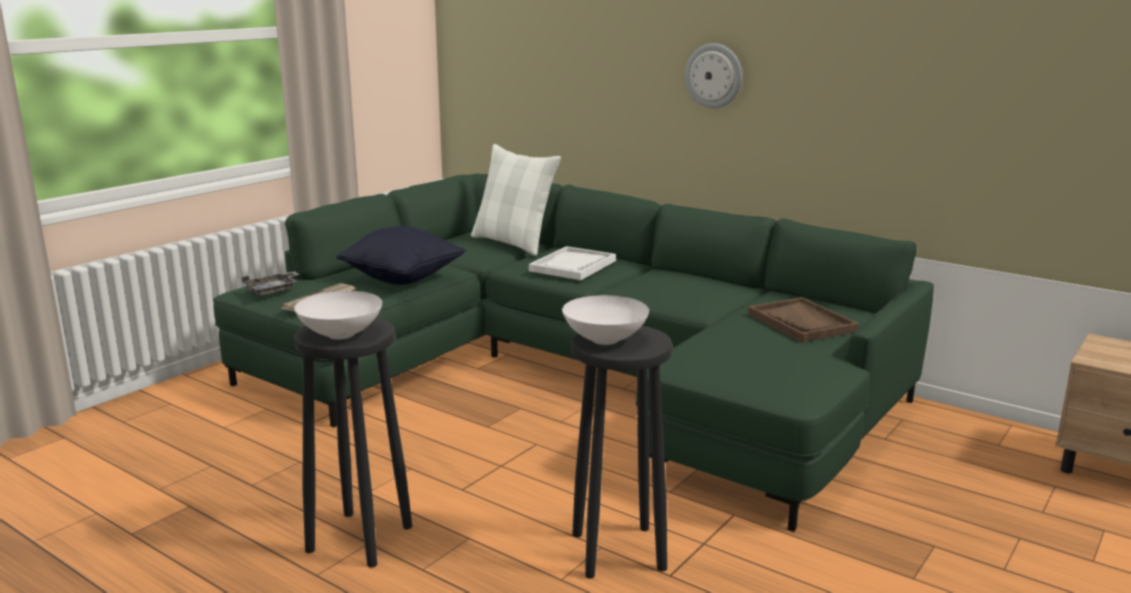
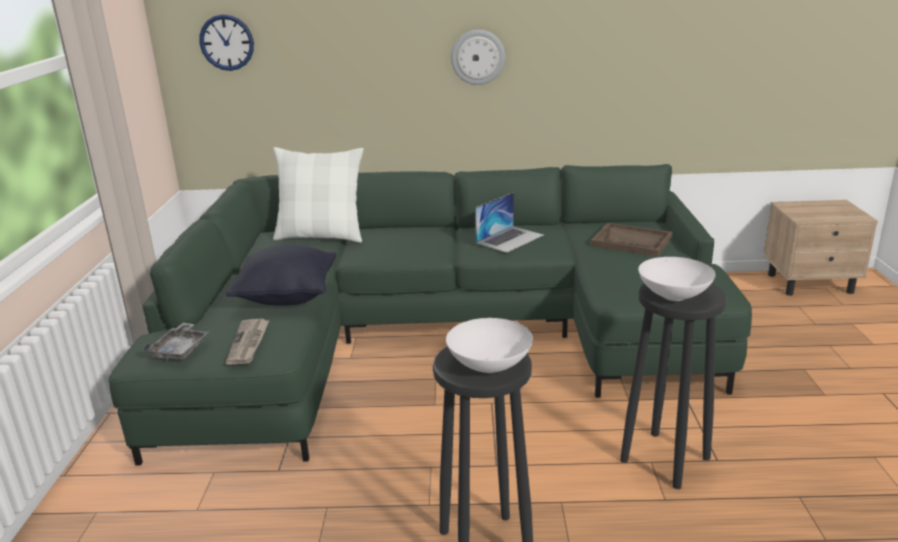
camera: 35 degrees left, 5 degrees up
white tray [529,246,616,280] -> none
none -> wall clock [199,14,254,71]
none -> laptop [475,192,544,253]

